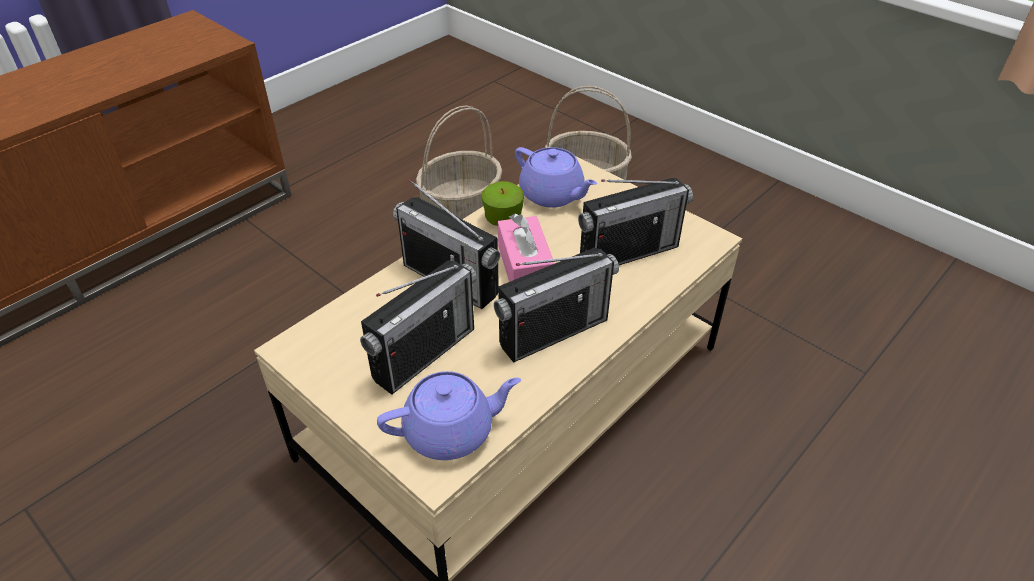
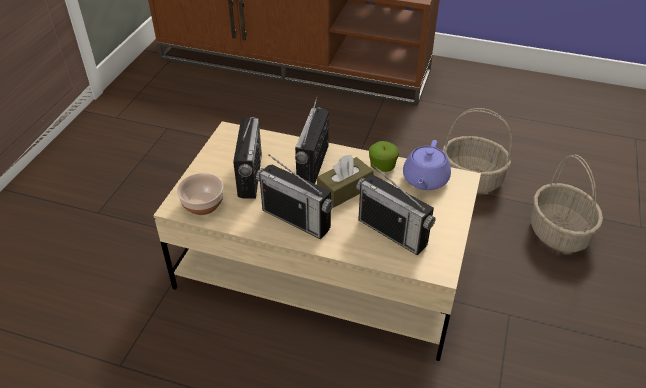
camera: 65 degrees right, 0 degrees up
radio [360,261,477,395] -> radio turned 105 degrees counterclockwise [233,117,262,199]
purple teapot [377,371,521,460] -> bowl [177,173,223,215]
pink tissue box [498,214,555,282] -> brown tissue box [317,155,374,208]

